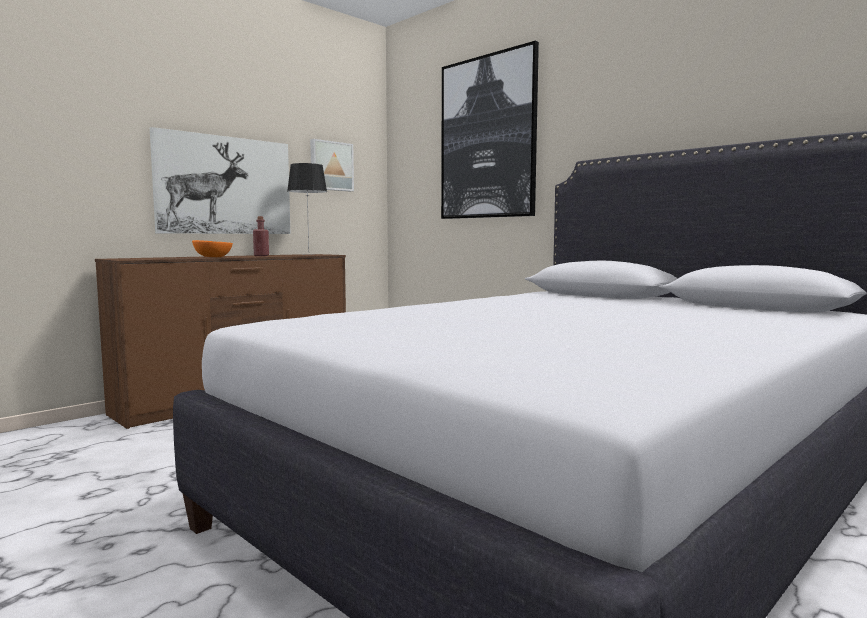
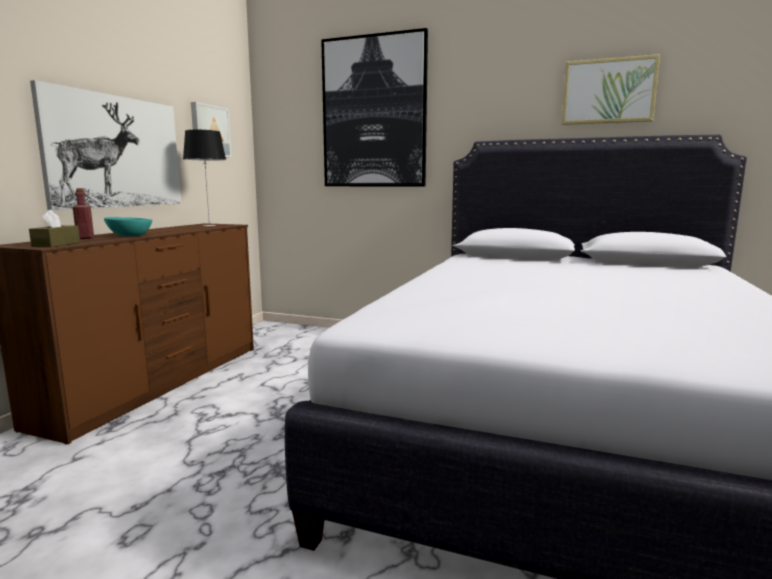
camera: 25 degrees left, 5 degrees up
orange bowl [192,240,233,257] -> turquoise bowl [104,217,152,236]
red bottle [253,216,269,256] -> red bottle moved to [73,188,94,239]
none -> brown tissue box [29,210,80,247]
none -> picture [562,54,660,125]

